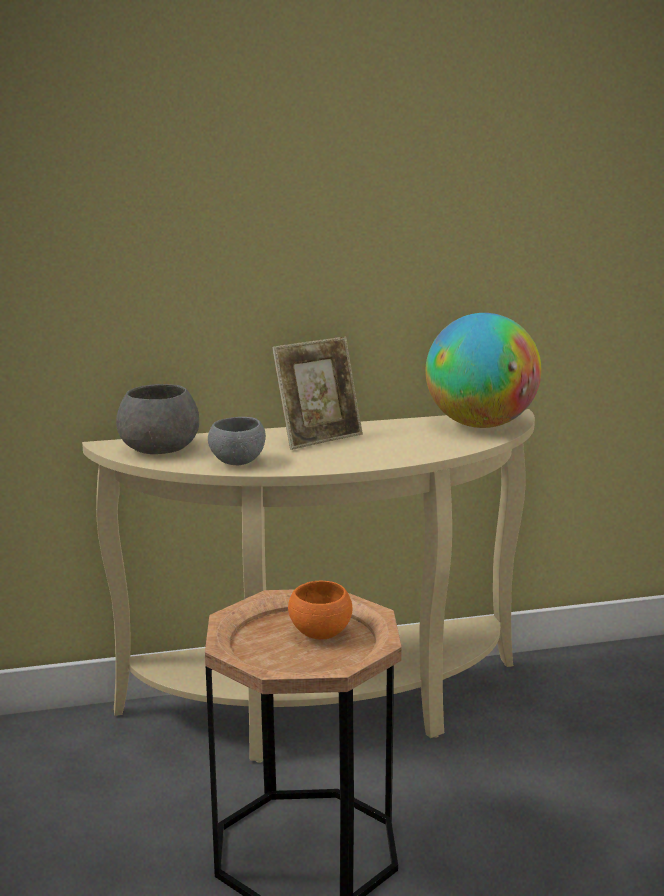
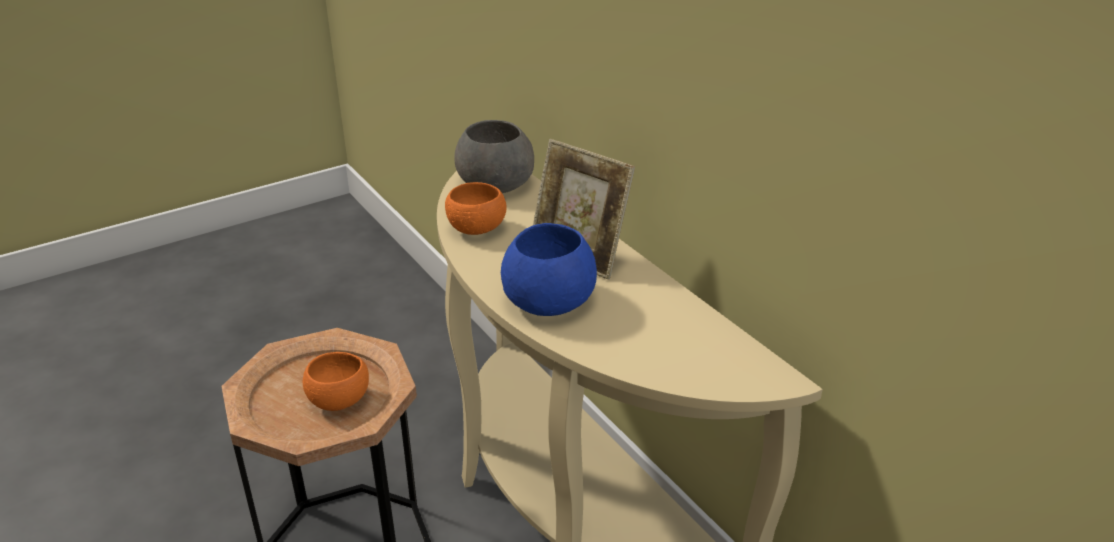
camera: 70 degrees right, 15 degrees up
grey bowl [208,417,266,465] -> orange bowl [445,182,507,235]
globe [425,313,542,428] -> none
none -> blue bowl [501,223,597,316]

